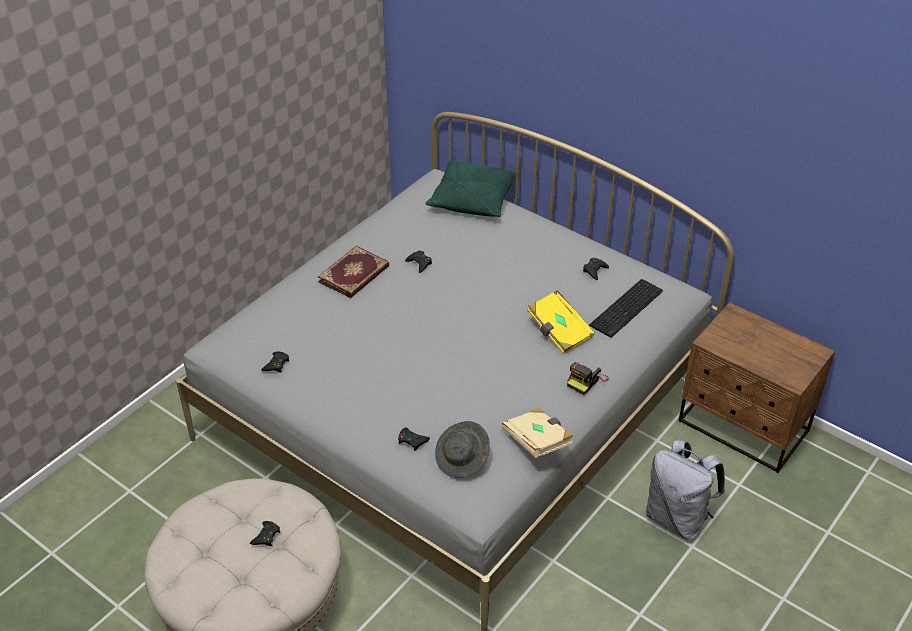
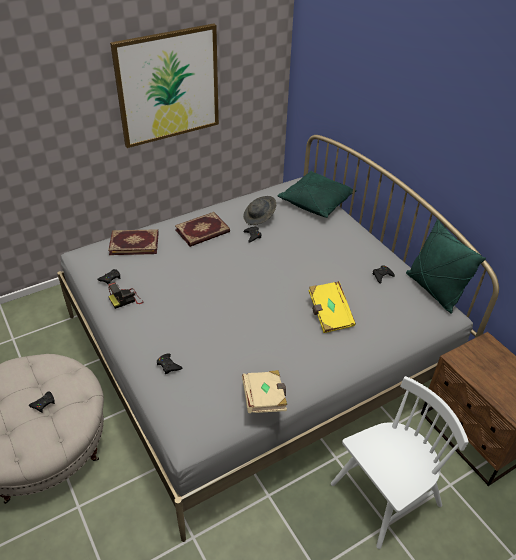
camera: 20 degrees right, 0 degrees up
grey hat [435,421,490,478] -> grey hat moved to [243,196,276,225]
camera [567,362,609,395] -> camera moved to [108,282,143,309]
keyboard [589,279,663,338] -> none
grey backpack [646,440,725,540] -> white chair [331,376,469,549]
none -> book [108,229,159,255]
none -> picture [110,23,219,148]
none -> green pillow [406,219,486,313]

